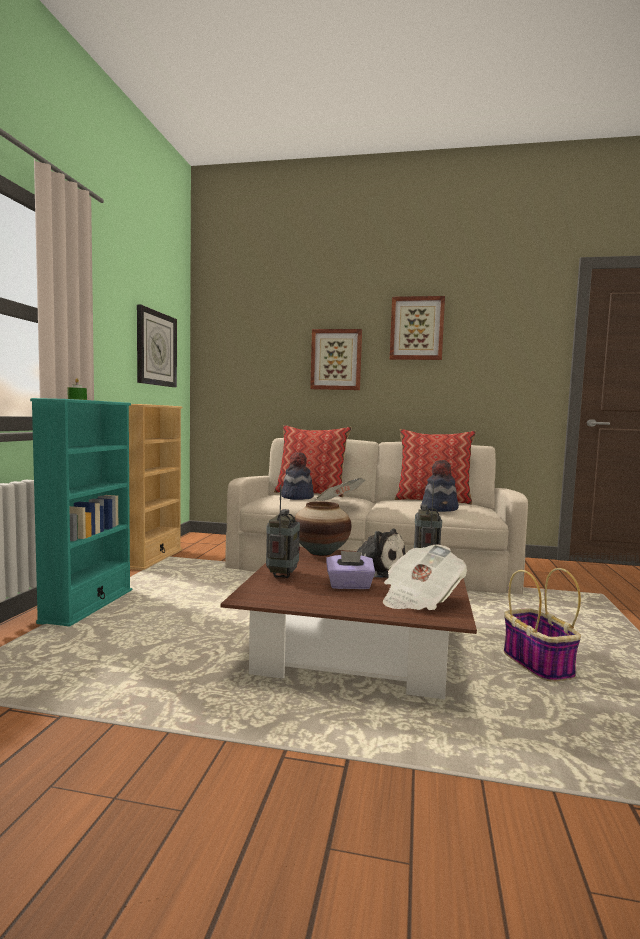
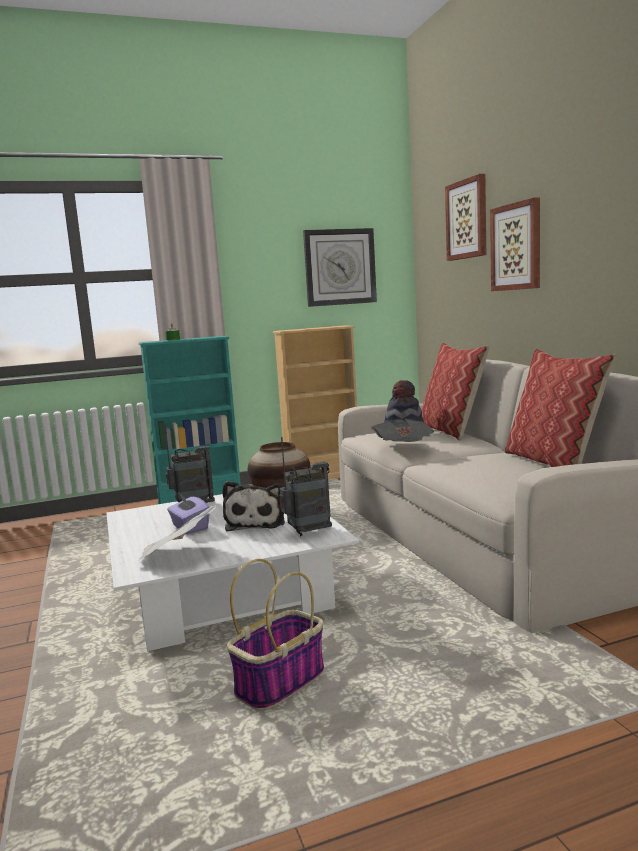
camera: 60 degrees right, 5 degrees up
brown coffee table [220,547,477,699] -> white coffee table [107,494,359,651]
picture [390,296,445,360] -> picture moved to [445,174,486,261]
hat [422,460,459,512] -> none

